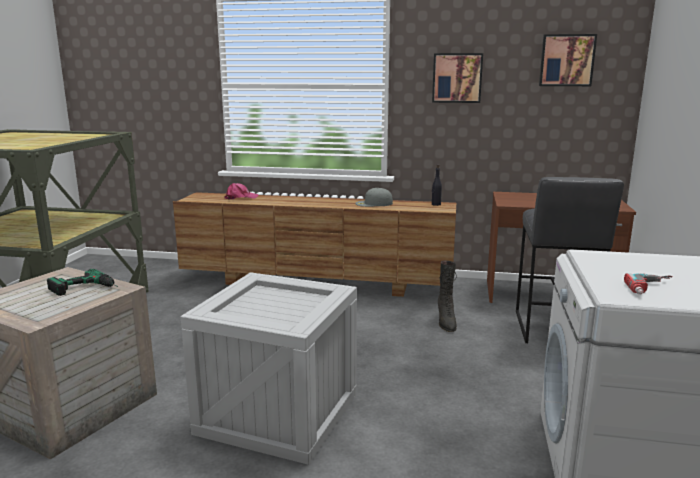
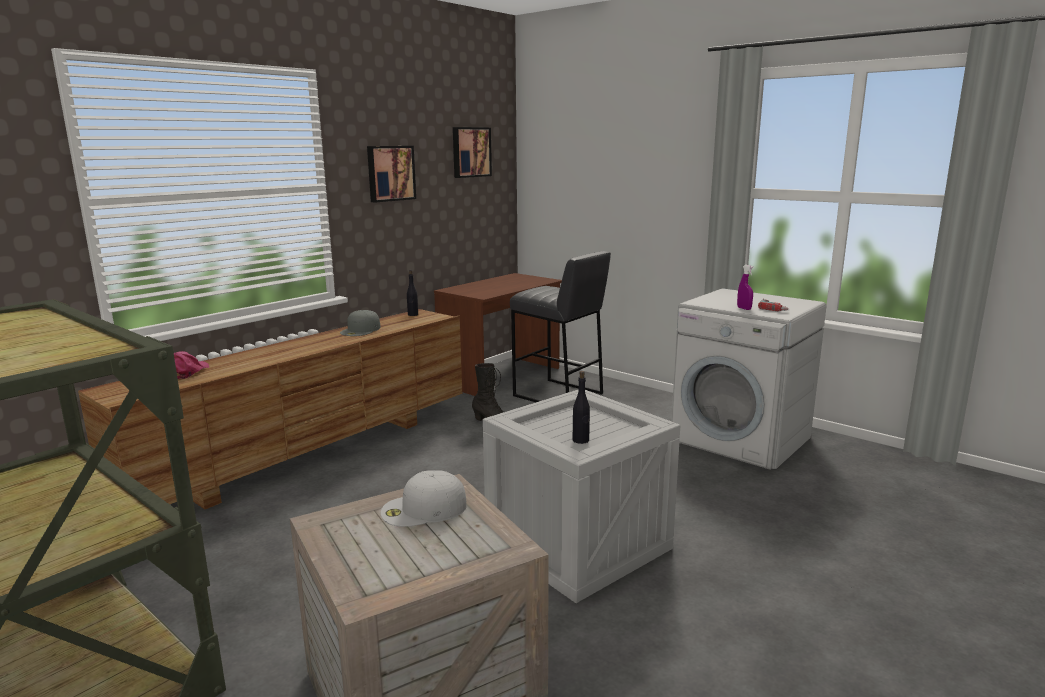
camera: 60 degrees left, 0 degrees up
power drill [47,269,118,296] -> white cap [381,470,467,527]
none -> black bottle [573,371,590,444]
none -> purple spray bottle [737,265,754,310]

